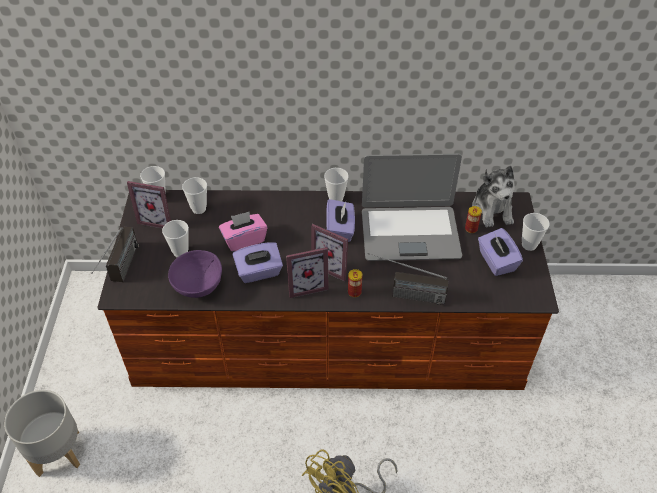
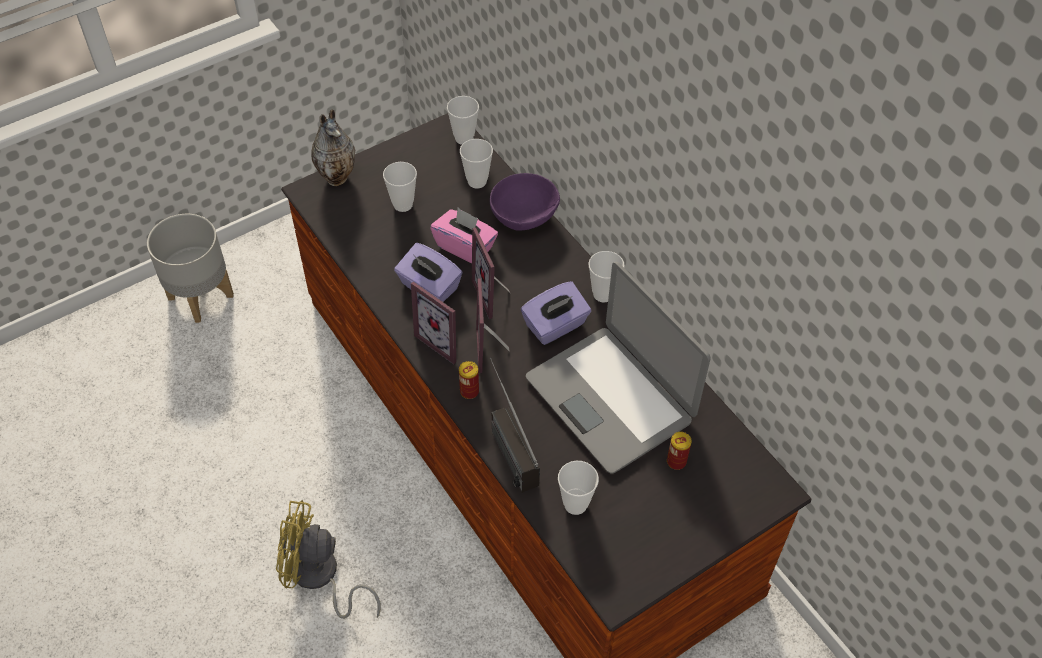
camera: 55 degrees right, 5 degrees up
radio [91,227,139,282] -> vase [311,110,355,186]
picture frame [127,181,171,229] -> picture frame moved to [472,227,510,319]
purple bowl [168,250,222,298] -> purple bowl moved to [490,173,560,230]
plush toy [472,166,515,227] -> none
purple tissue box [478,228,523,276] -> none
cup [522,213,550,251] -> cup moved to [558,461,599,515]

